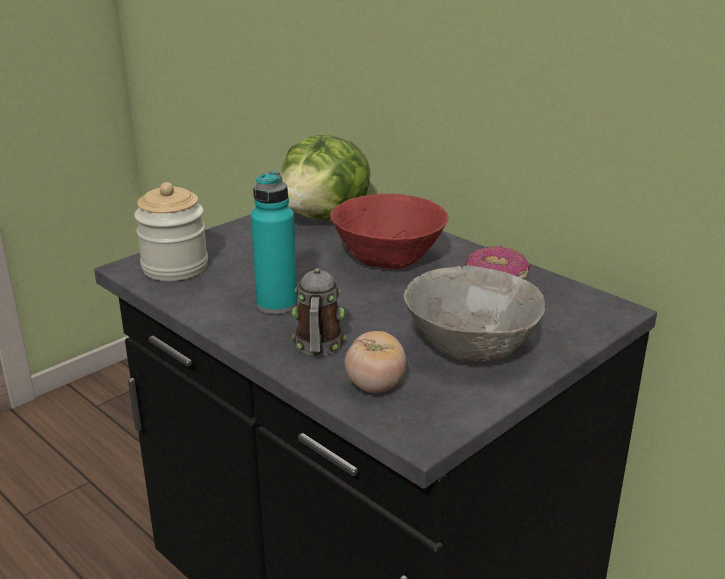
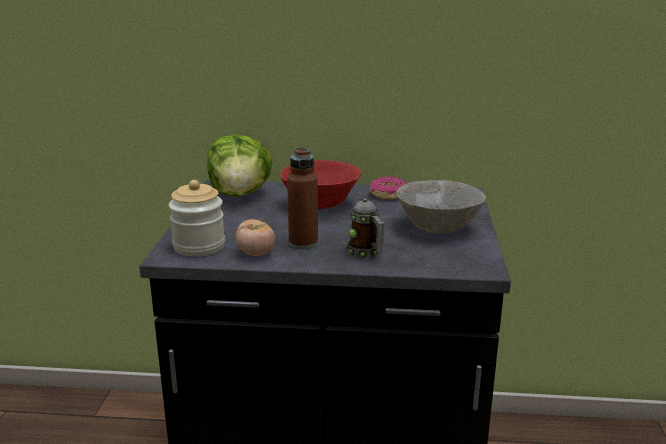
camera: 40 degrees left, 5 degrees down
turquoise bottle [251,171,298,314] -> brown bottle [287,147,318,249]
tomato [345,331,407,393] -> tomato moved to [236,219,275,256]

